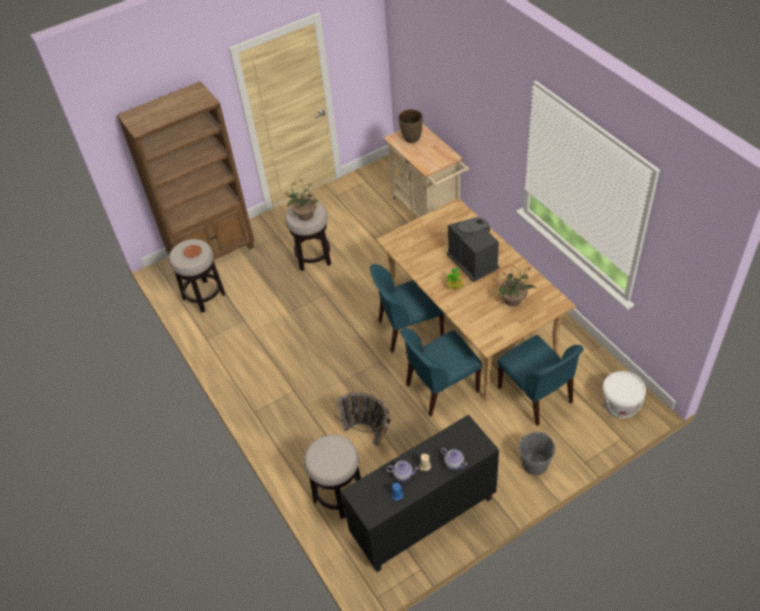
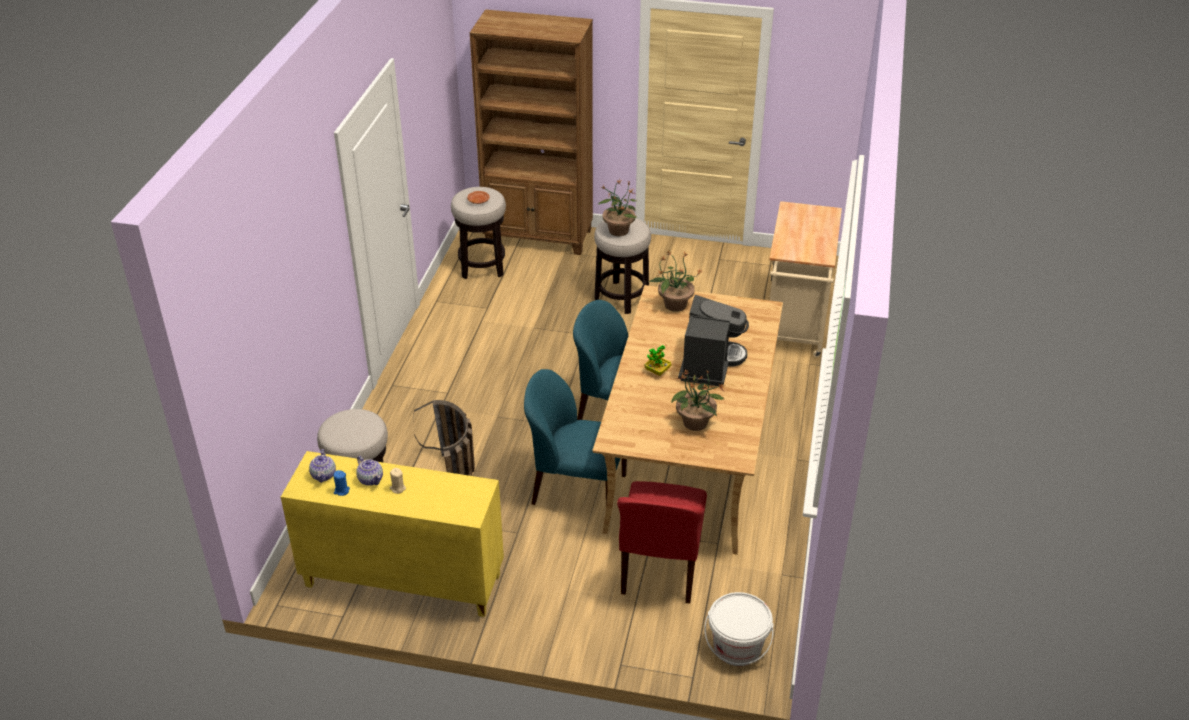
camera: 40 degrees right, 10 degrees down
black cabinet [341,415,499,572] -> yellow cabinet [281,451,504,617]
brown vase [398,109,422,143] -> none
teapot [441,448,468,470] -> teapot moved to [309,449,336,483]
blue chair [497,335,584,426] -> red chair [617,481,707,604]
grey bucket [519,432,555,476] -> none
none -> potted plant [649,251,702,312]

